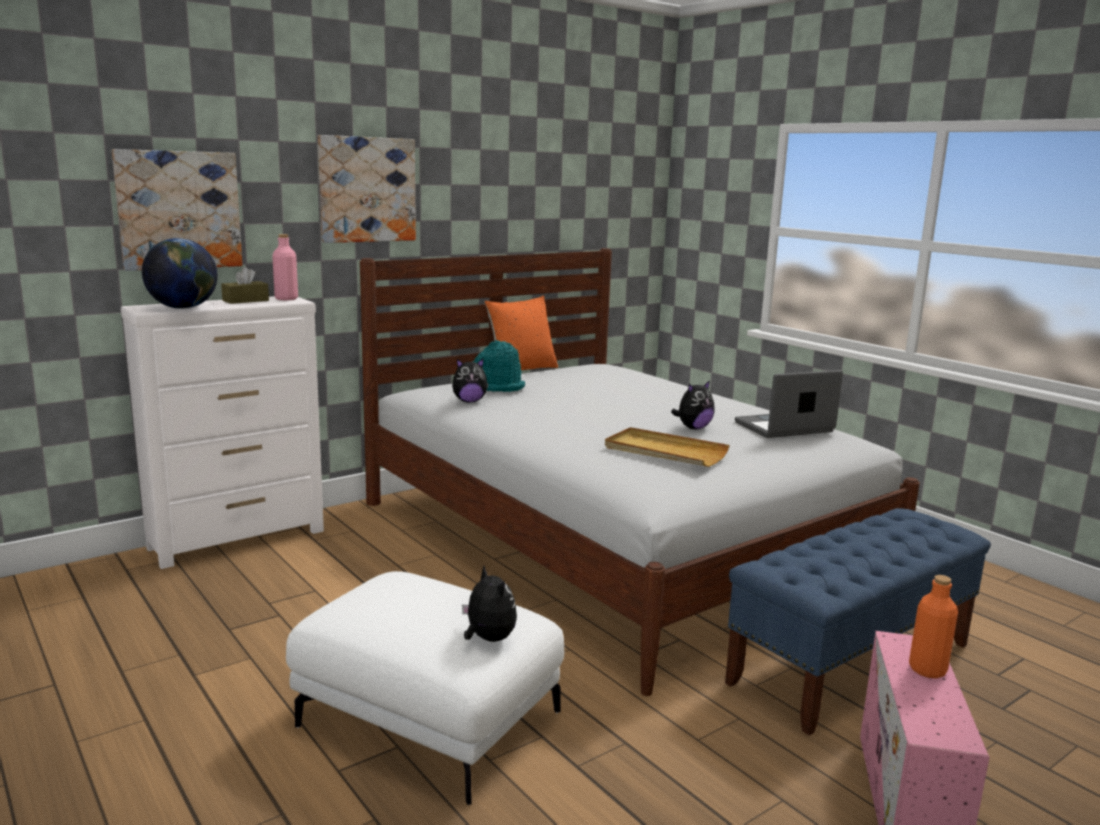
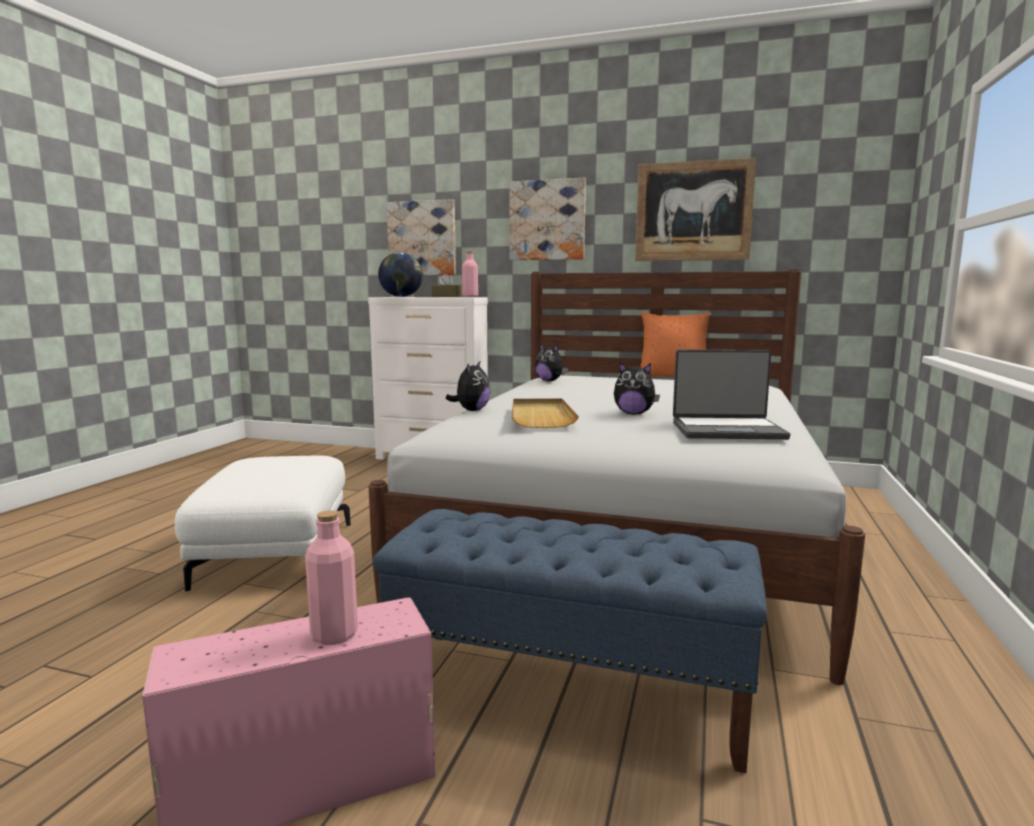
camera: 55 degrees right, 5 degrees down
plush toy [462,566,517,642] -> plush toy moved to [446,360,491,411]
turquoise hat [472,340,525,392] -> none
laptop [735,370,843,438] -> laptop turned 150 degrees clockwise [673,350,790,440]
orange bottle [909,575,958,678] -> pink bottle [305,510,358,645]
none -> picture [635,158,756,261]

